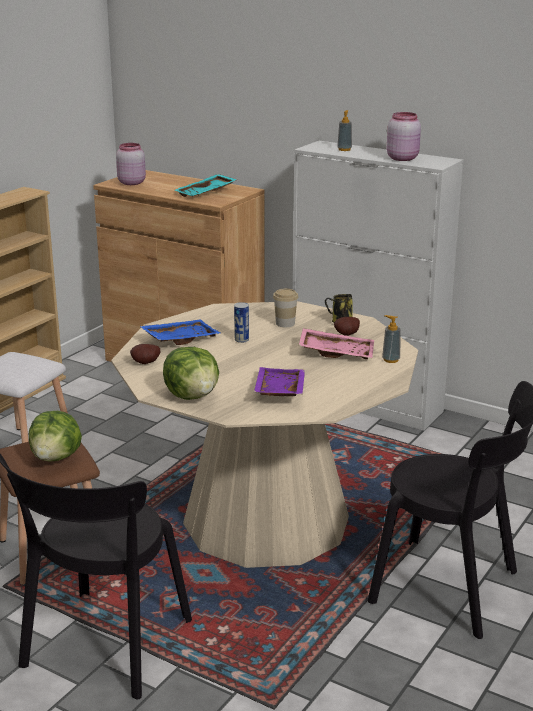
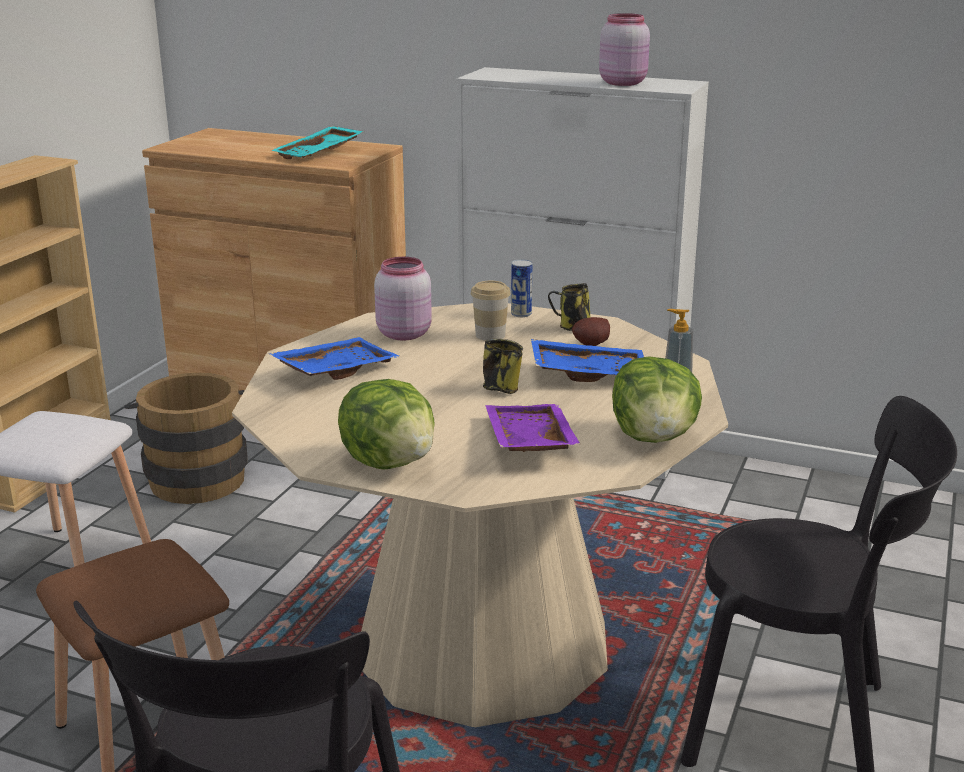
camera: 10 degrees left, 0 degrees up
lettuce [29,411,82,461] -> lettuce moved to [612,356,702,443]
pink jar [116,143,146,185] -> pink jar moved to [374,257,432,341]
potato [130,344,160,364] -> none
can [234,302,249,343] -> can moved to [511,259,532,317]
pink tray [299,328,374,359] -> blue tray [531,339,644,382]
soap dispenser [337,110,352,151] -> none
none -> brown bucket [124,373,248,504]
none -> mug [483,339,523,394]

